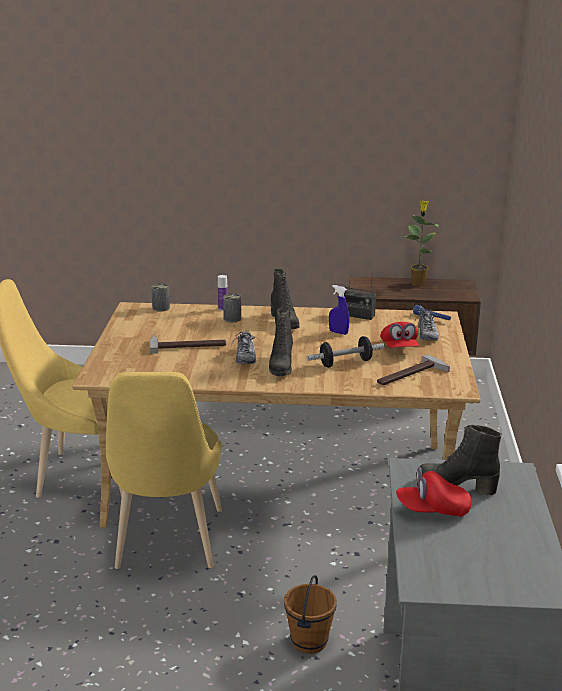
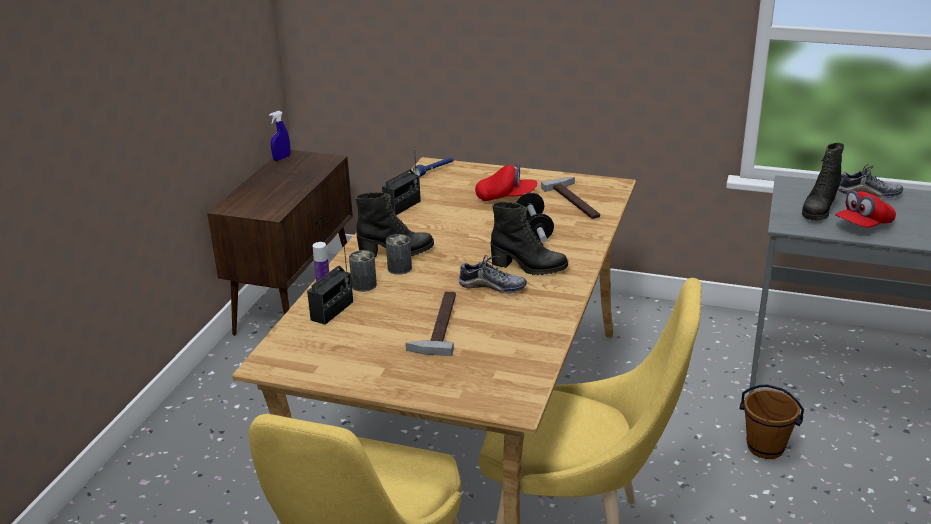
camera: 75 degrees left, 5 degrees up
can [151,284,170,312] -> can moved to [386,234,412,275]
blue spray bottle [329,285,350,335] -> blue spray bottle moved to [269,111,290,161]
red cap [396,467,472,517] -> red cap turned 45 degrees clockwise [835,190,896,228]
potted plant [403,200,439,287] -> none
shoe [415,309,441,340] -> shoe moved to [838,165,903,198]
none -> radio [307,240,353,325]

